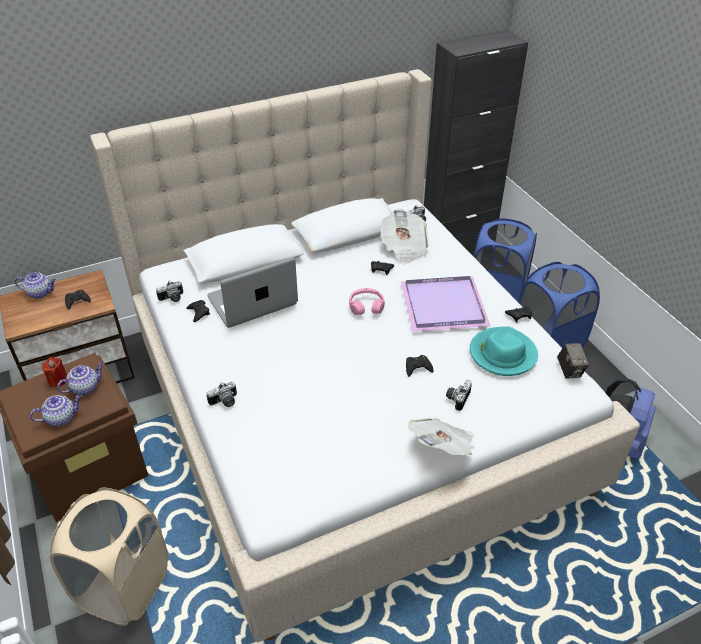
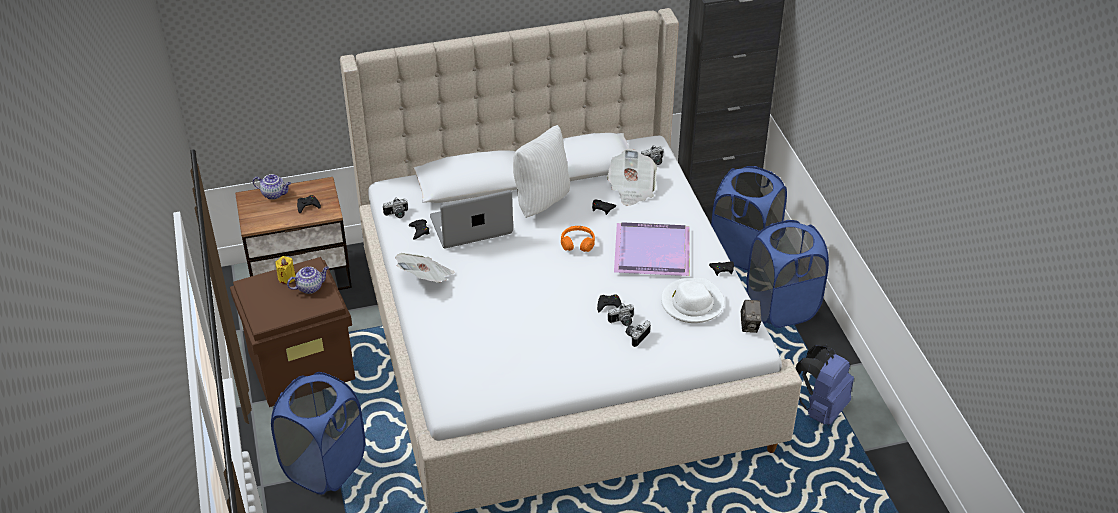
camera: 10 degrees right, 0 degrees up
teapot [30,395,81,427] -> none
red candle [42,357,67,387] -> yellow candle [275,256,296,284]
beige laundry basket [50,488,168,626] -> blue laundry basket [271,372,365,495]
camera [207,381,237,407] -> camera moved to [608,304,634,326]
pink headphones [349,288,385,315] -> orange headphones [561,226,595,252]
newspaper [408,418,474,455] -> newspaper moved to [395,253,455,283]
turquoise hat [470,326,538,376] -> white hat [661,278,724,323]
none -> white pillow [513,125,570,218]

